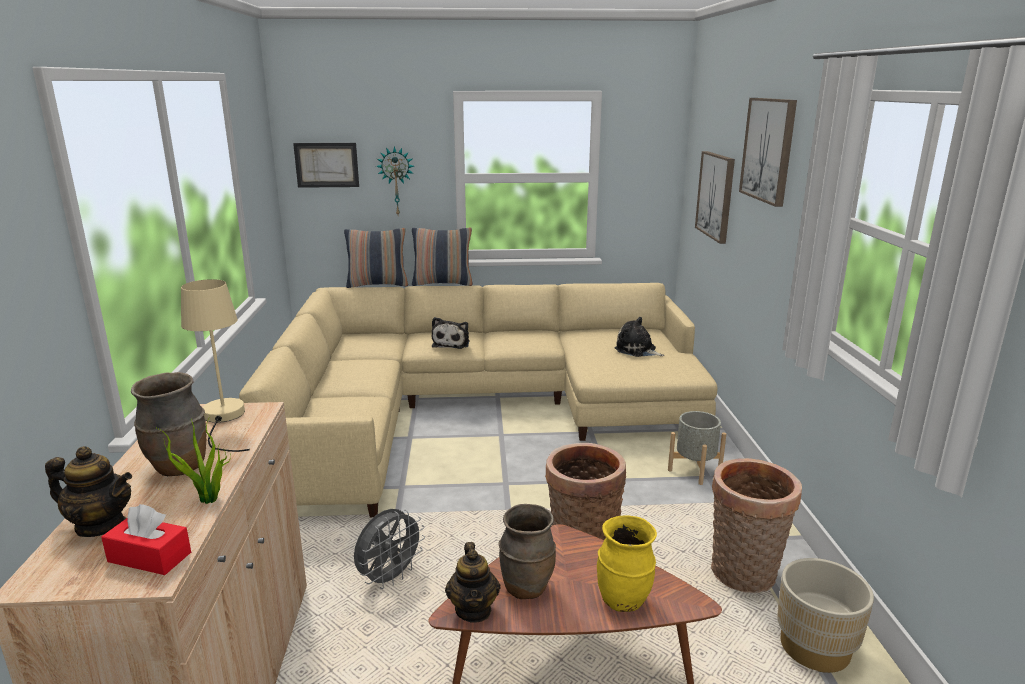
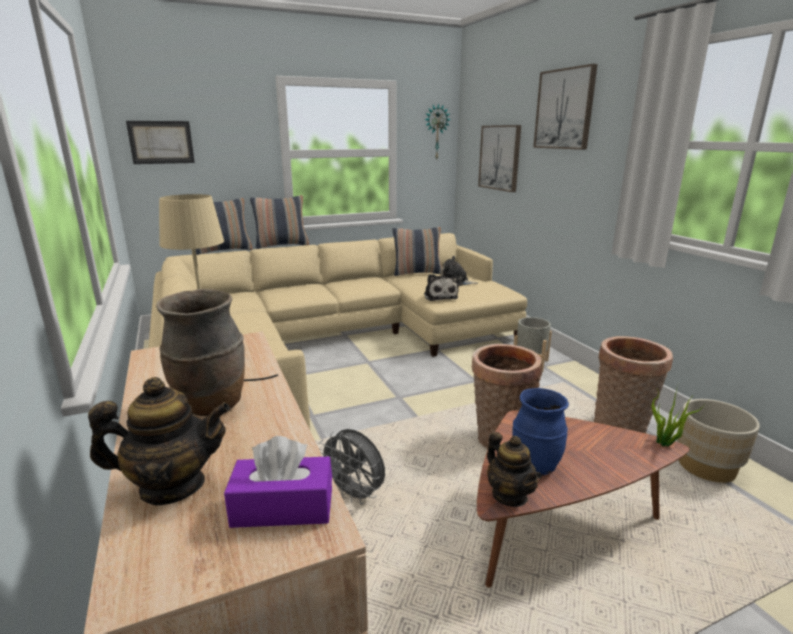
camera: 20 degrees left, 0 degrees up
red tissue box [101,504,191,575] -> purple tissue box [224,436,332,528]
potted plant [155,416,231,504] -> potted plant moved to [651,386,705,447]
grey fan [354,509,425,589] -> grey fan turned 105 degrees clockwise [319,429,385,505]
wall clock [376,146,414,215] -> wall clock moved to [424,103,451,159]
plush toy [432,317,469,349] -> plush toy moved to [424,274,459,301]
brown vase [498,504,556,599] -> blue vase [512,388,569,476]
yellow vase [597,515,657,612] -> none
none -> pillow [393,227,442,276]

